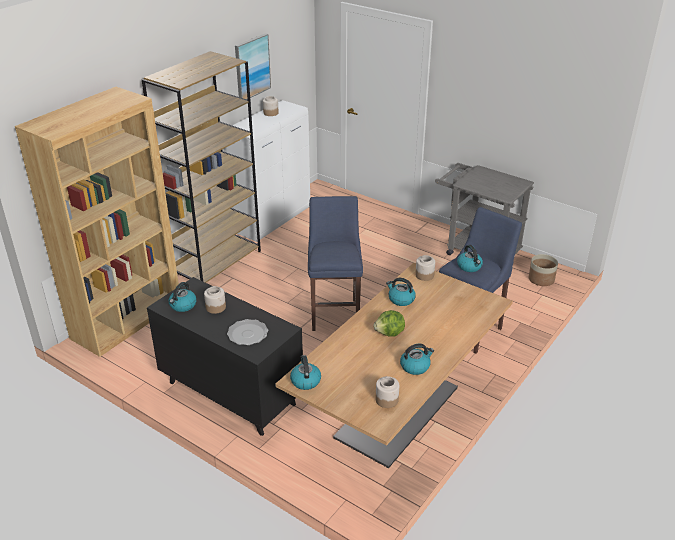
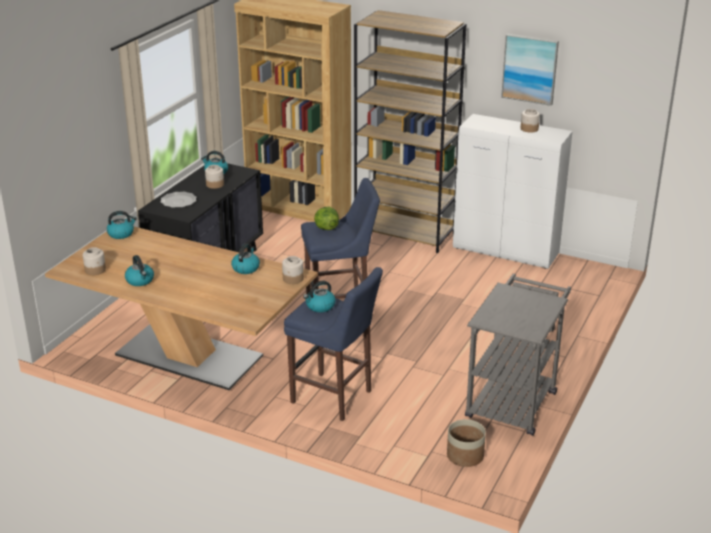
camera: 80 degrees right, 5 degrees down
lettuce [373,310,405,337] -> lettuce moved to [314,207,339,230]

